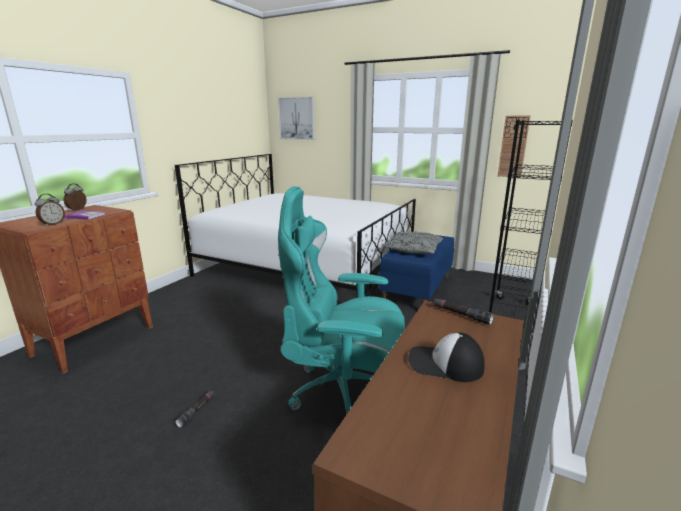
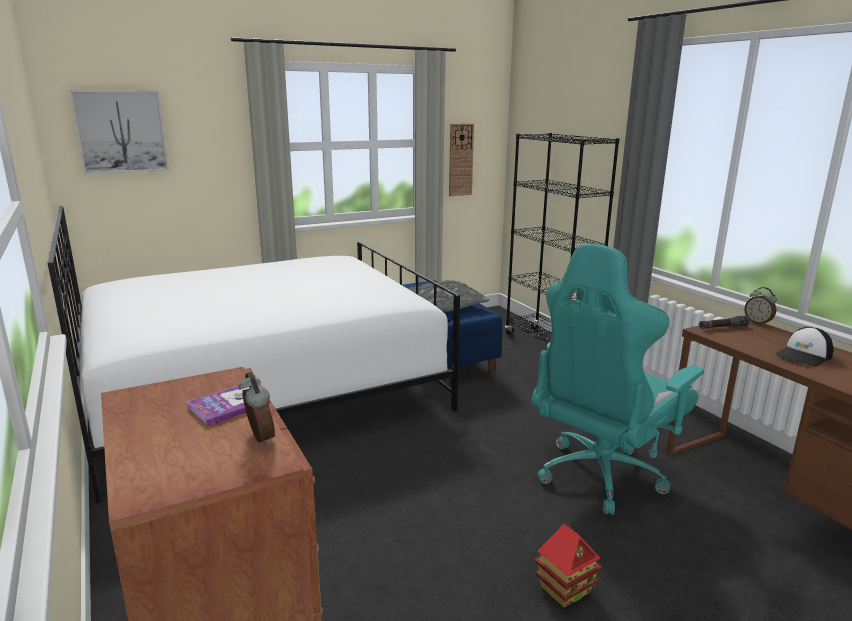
camera: 55 degrees left, 0 degrees up
alarm clock [64,183,87,211] -> alarm clock moved to [744,287,777,326]
black flashlight [175,390,215,427] -> toy house [534,524,602,608]

